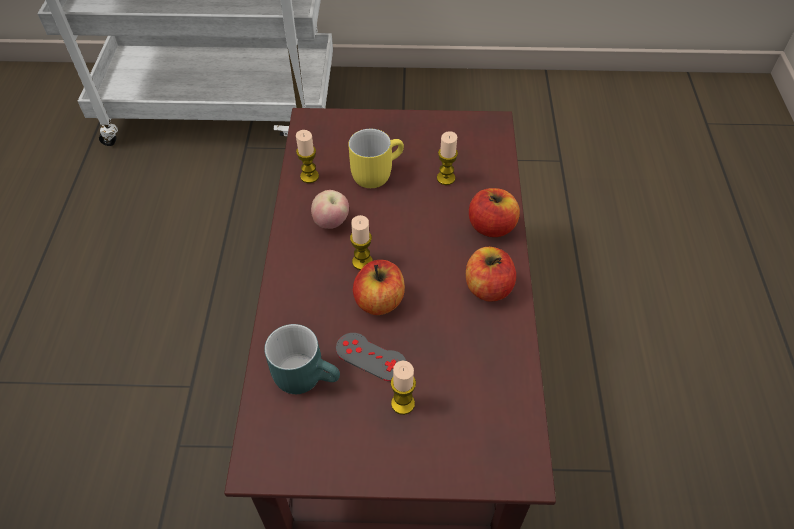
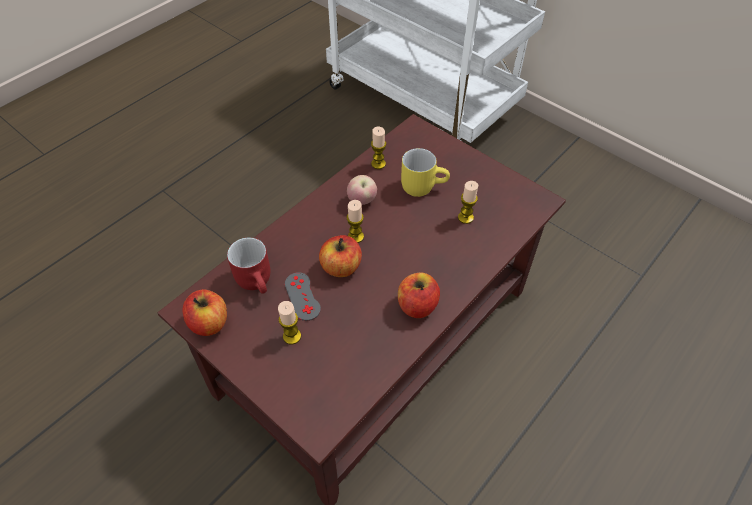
camera: 40 degrees right, 0 degrees up
turquoise mug [264,324,340,394] -> red mug [227,237,270,294]
apple [469,188,520,237] -> apple moved to [182,289,227,336]

